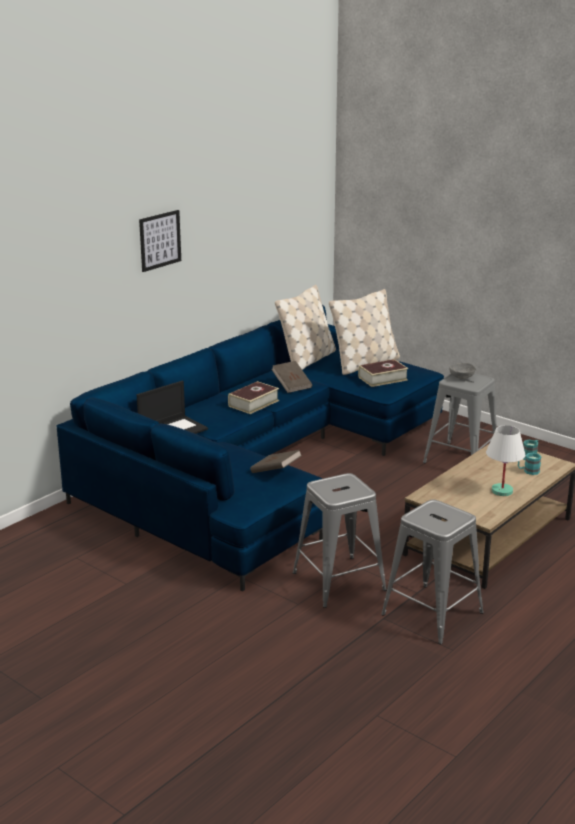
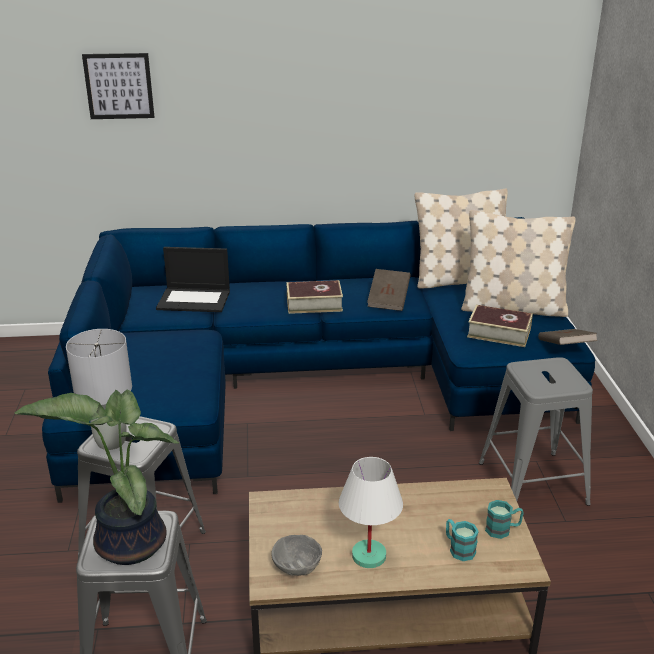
camera: 45 degrees right, 5 degrees up
picture [139,210,181,272] -> picture moved to [82,53,154,119]
brown book [250,450,302,473] -> brown book moved to [538,329,598,345]
grey bowl [449,363,476,379] -> grey bowl moved to [271,535,322,576]
none -> potted plant [15,390,179,565]
none -> grey table lamp [66,329,132,450]

